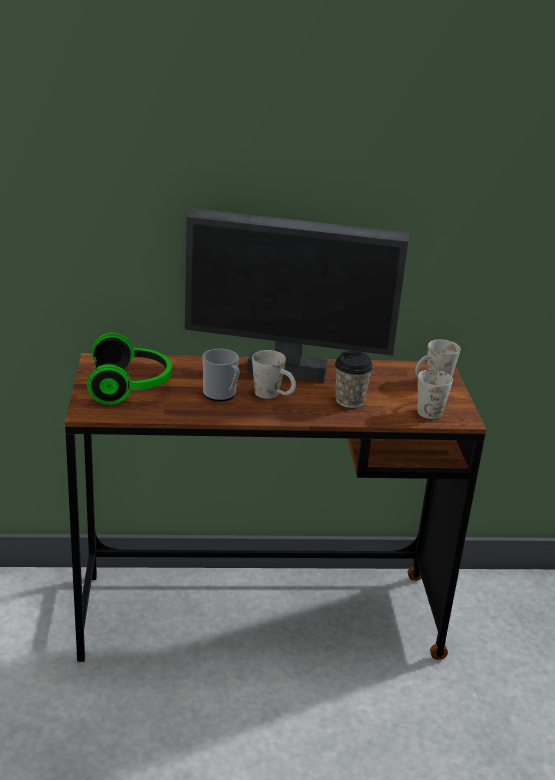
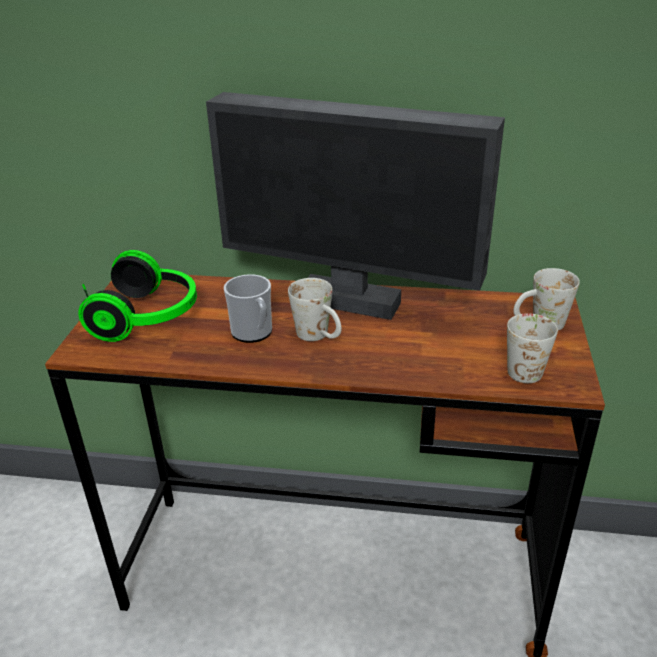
camera: 15 degrees right, 5 degrees up
cup [335,351,373,408] -> none

